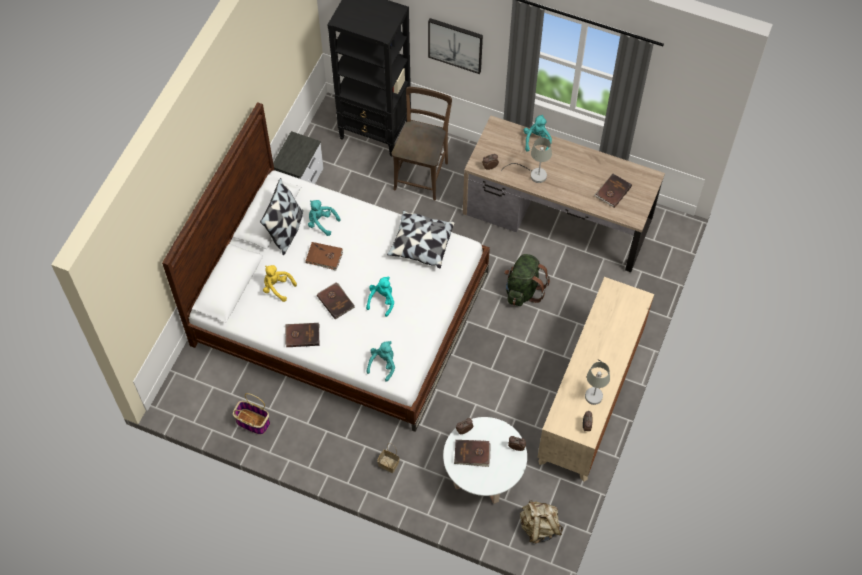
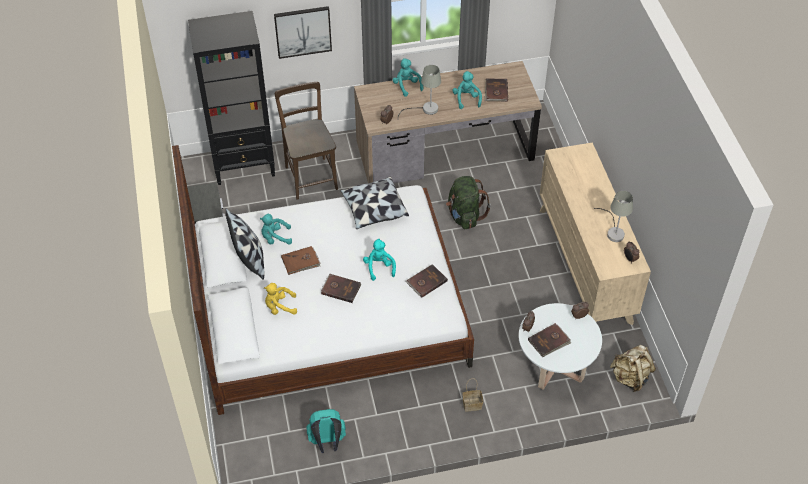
camera: 35 degrees left, 10 degrees down
basket [233,393,270,435] -> turquoise backpack [307,409,346,453]
brown book [285,323,320,347] -> brown book moved to [406,264,448,297]
turquoise plush toy [366,341,395,382] -> turquoise plush toy moved to [452,71,482,109]

